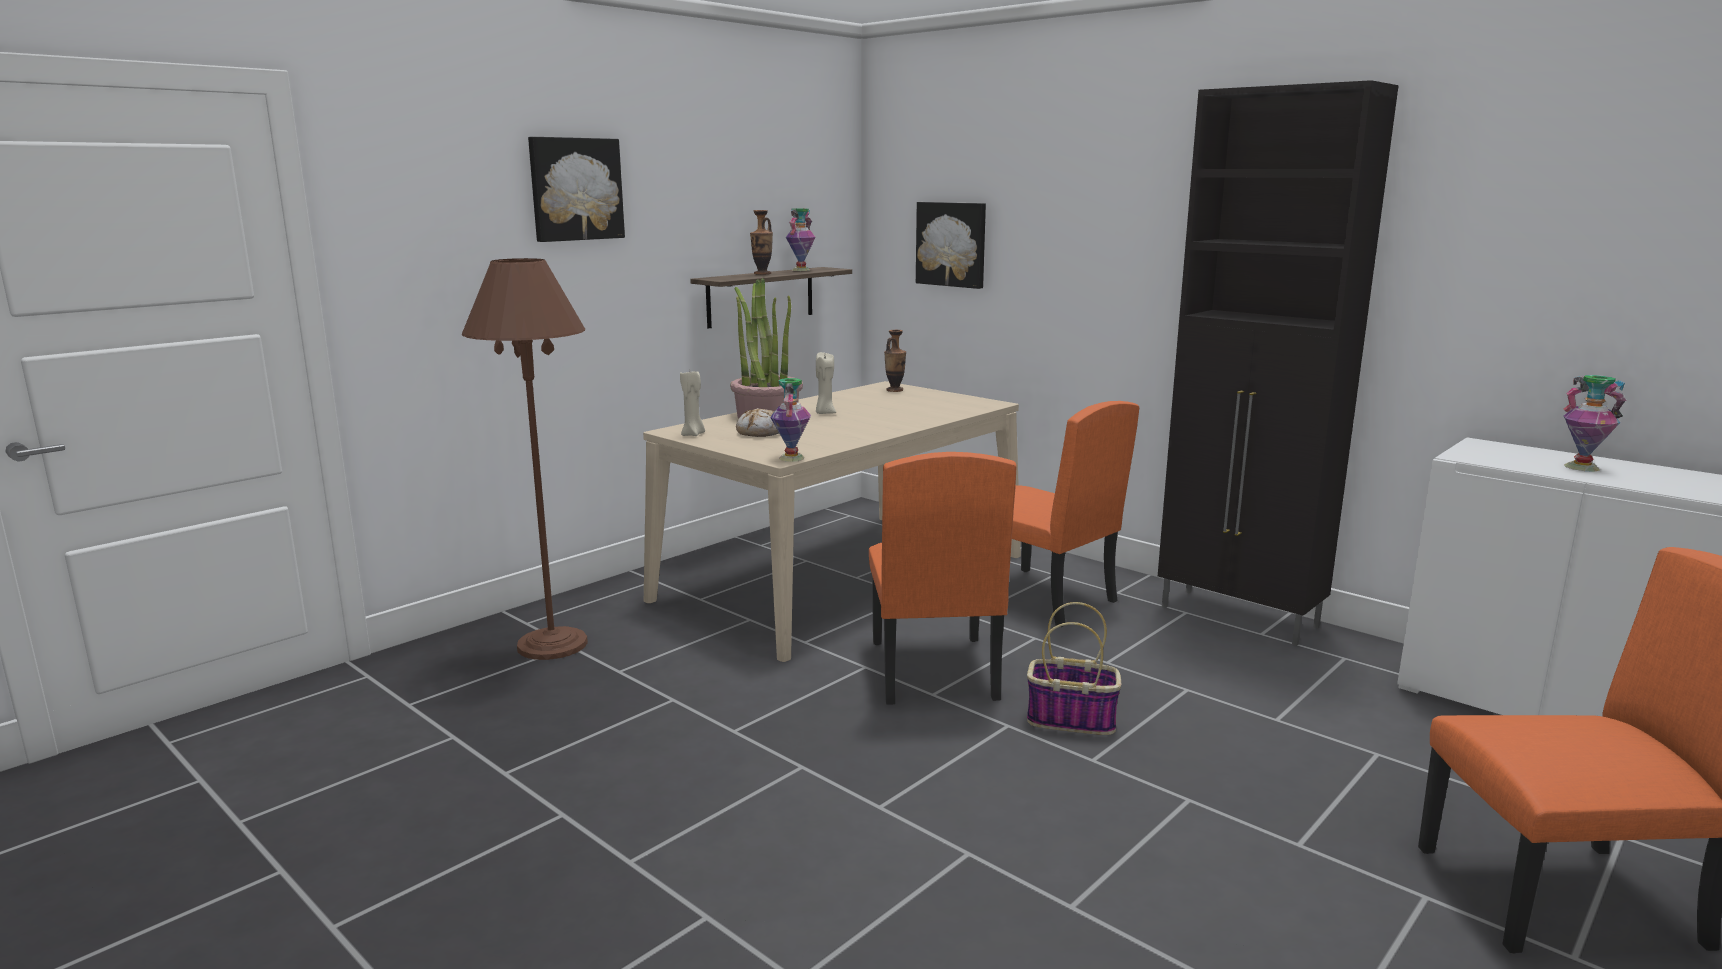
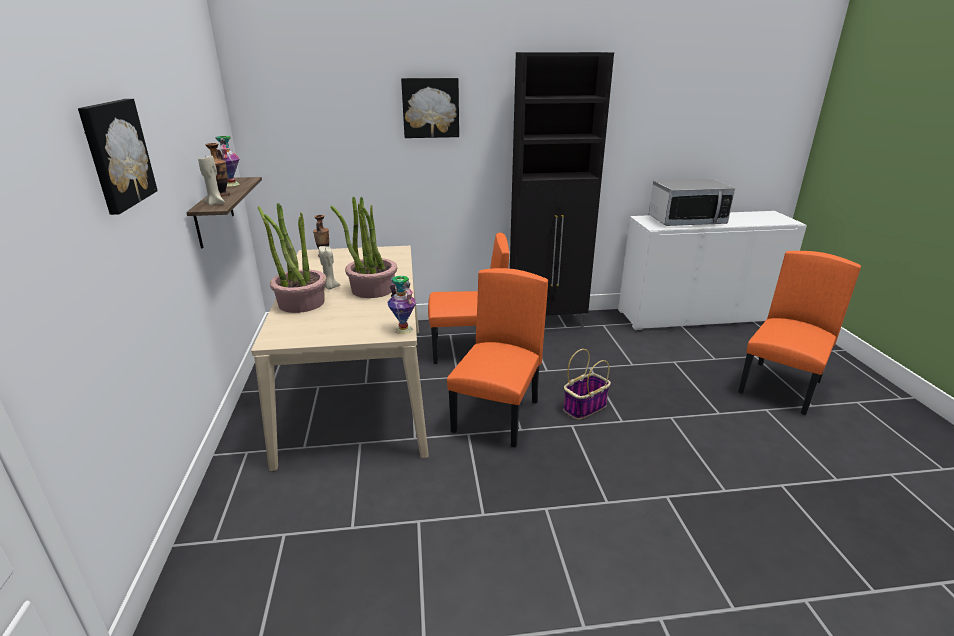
camera: 50 degrees left, 10 degrees up
brown floor lamp [462,258,588,660] -> none
beige candle [680,371,705,436] -> beige candle moved to [198,156,225,206]
bread [736,408,779,437] -> none
orange chair [869,452,1016,705] -> orange chair turned 105 degrees counterclockwise [447,268,548,448]
picture [916,202,986,289] -> picture moved to [401,78,459,138]
vase [1564,375,1626,472] -> microwave [649,179,735,226]
none -> potted plant [330,196,397,298]

